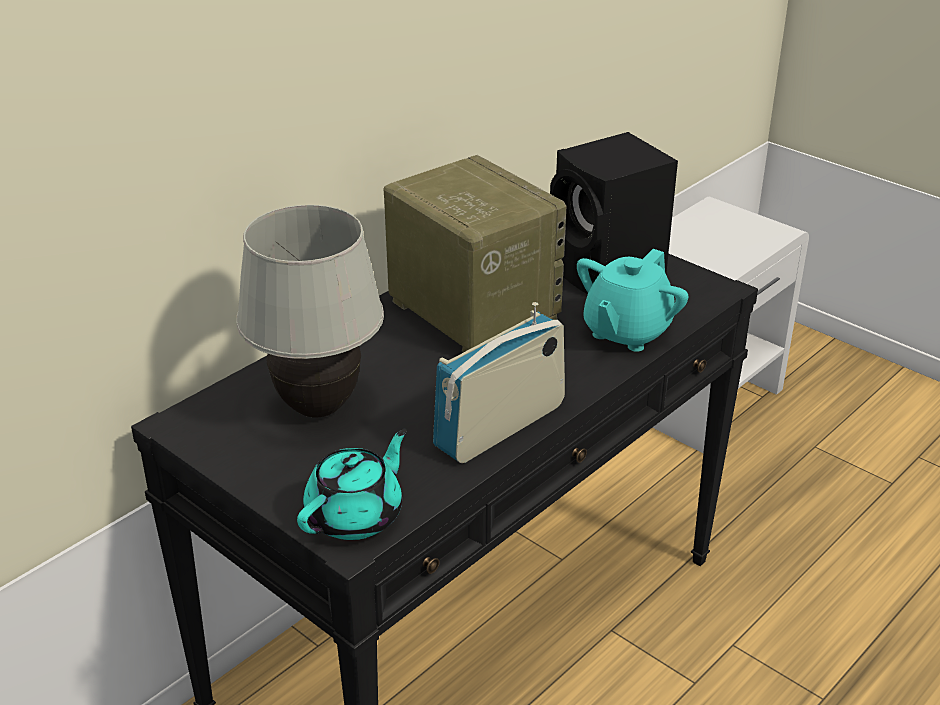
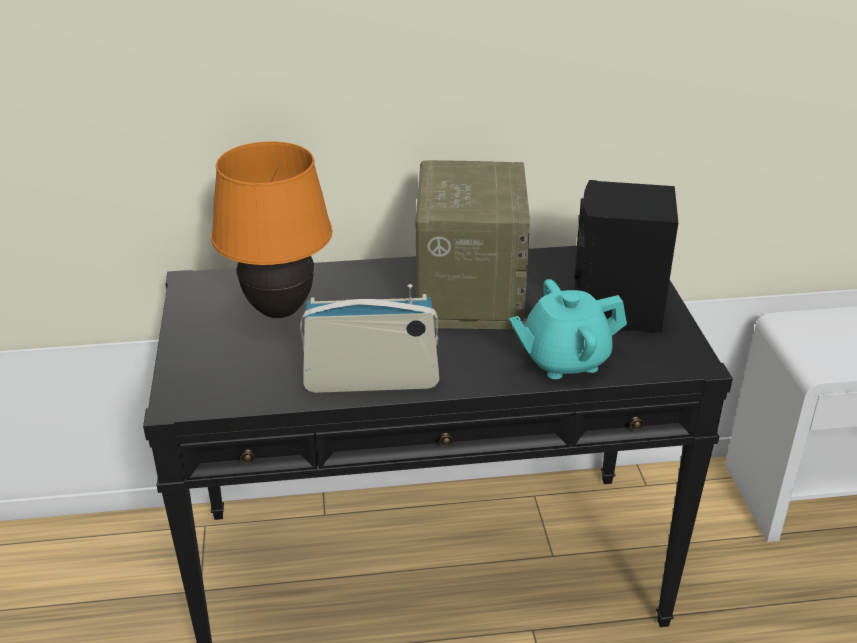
camera: 40 degrees right, 0 degrees up
white table lamp [236,205,384,418] -> orange table lamp [211,141,332,318]
turquoise teapot [297,429,407,540] -> none

